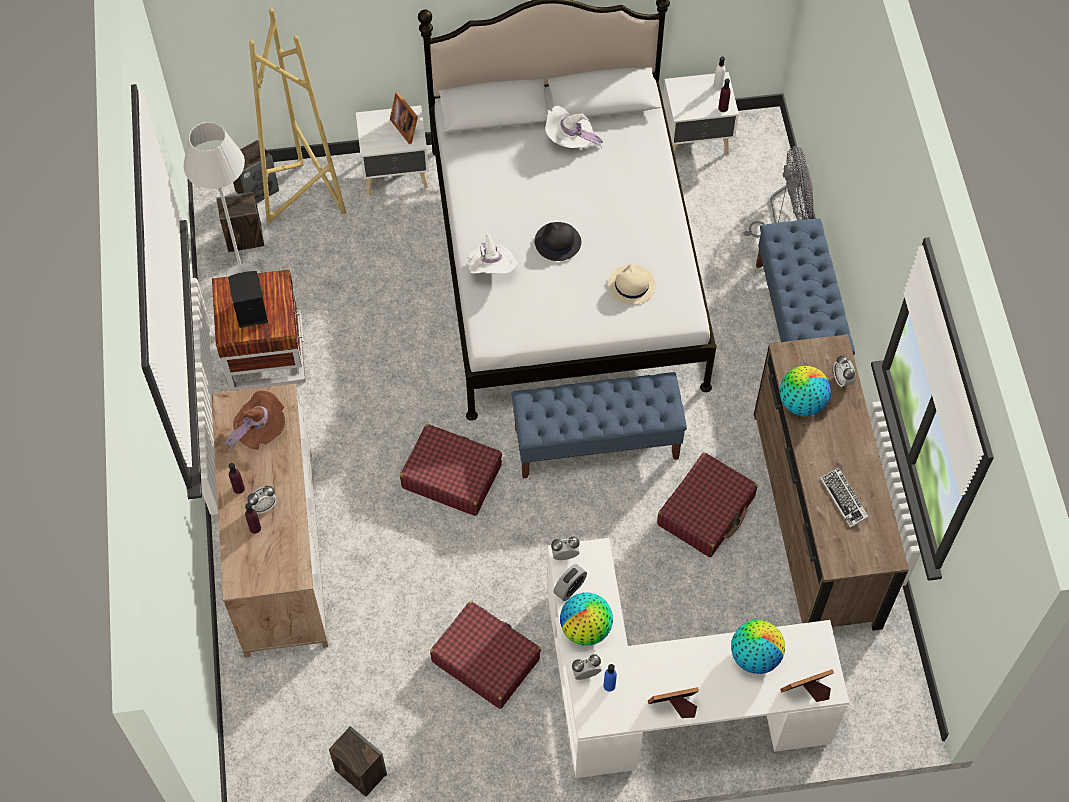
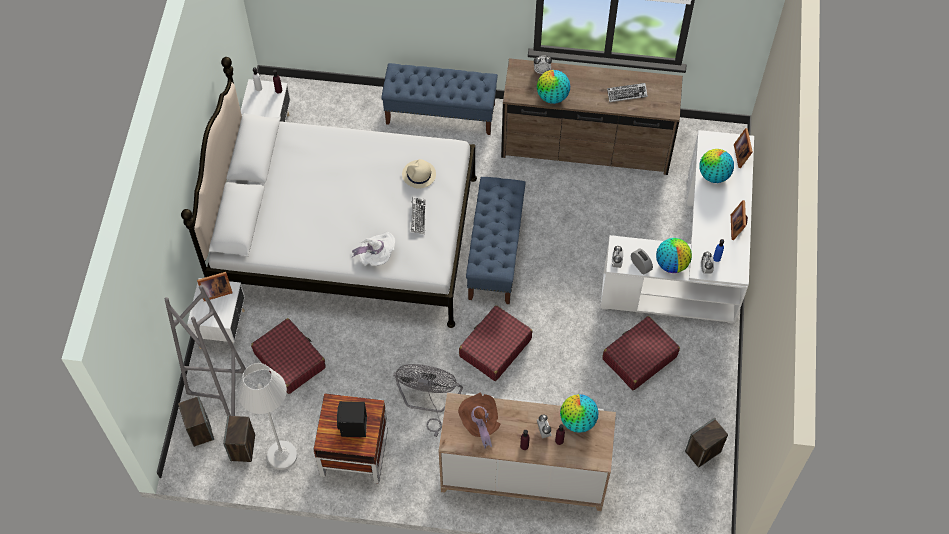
camera: 75 degrees left, 0 degrees up
yellow clothes rack [249,8,346,223] -> grey clothes rack [165,285,246,416]
black hat [534,222,581,261] -> none
white hat [545,106,603,148] -> none
red suitcase [657,452,757,557] -> red suitcase moved to [251,318,326,394]
grey fan [743,146,813,238] -> grey fan moved to [393,364,463,437]
none -> keyboard [411,196,426,234]
none -> globe [560,394,599,433]

